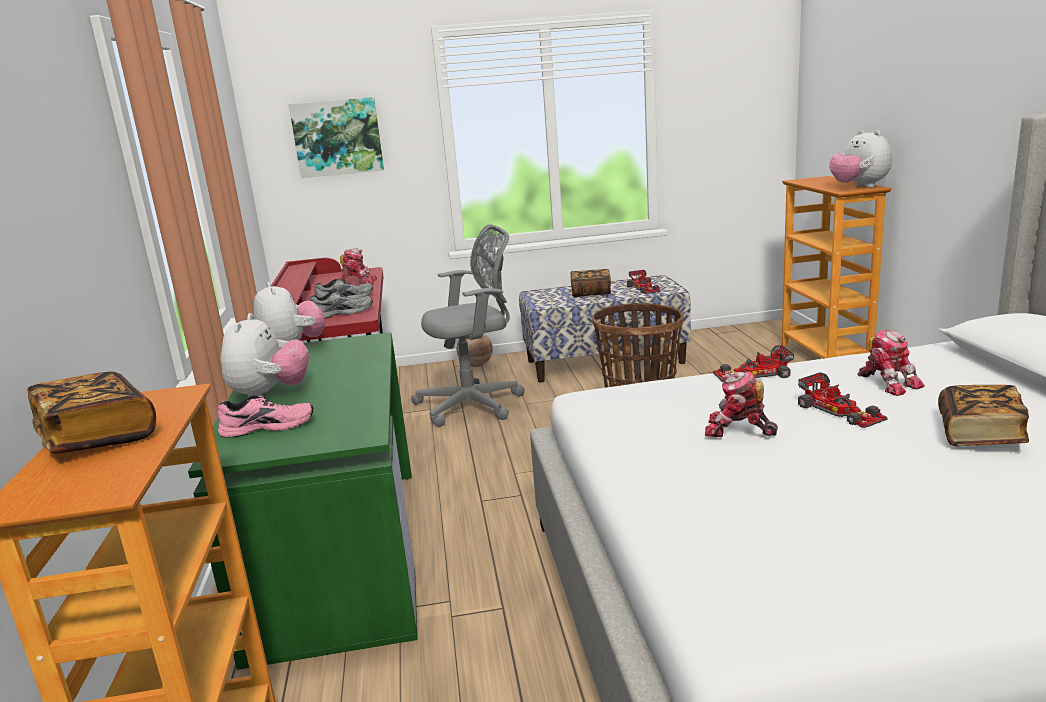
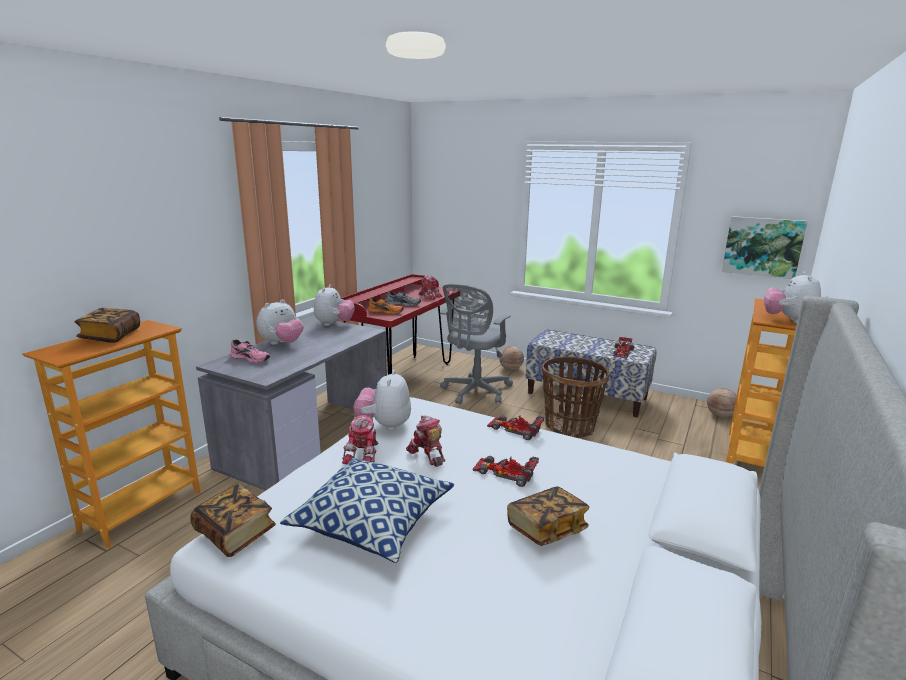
camera: 35 degrees right, 0 degrees up
green desk [188,332,418,670] -> grey desk [196,321,387,491]
picture [289,97,384,178] -> picture moved to [722,216,807,279]
grey shoe [310,291,373,319] -> orange shoe [368,298,404,314]
grey office chair [411,224,525,427] -> grey office chair turned 105 degrees clockwise [440,284,513,404]
book [571,269,611,297] -> book moved to [190,484,276,557]
toy car [798,372,888,428] -> toy car turned 105 degrees clockwise [472,456,539,487]
toy robot [857,330,925,396] -> toy robot moved to [342,415,379,464]
none -> pillow [280,458,454,563]
none -> plush toy [353,370,411,431]
none -> basketball [707,388,737,418]

